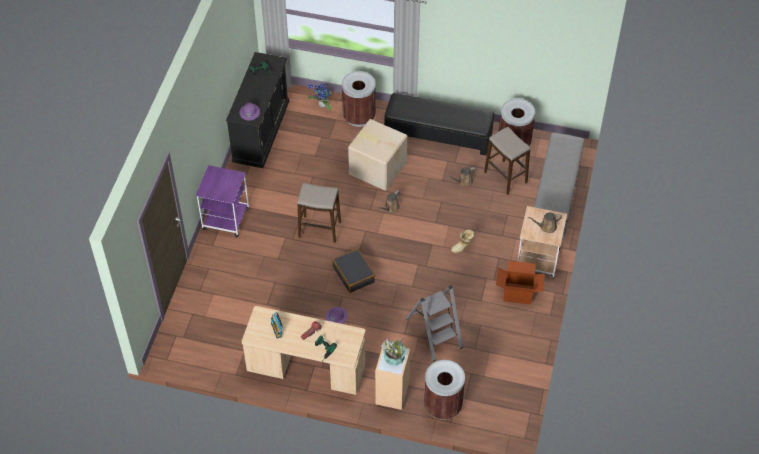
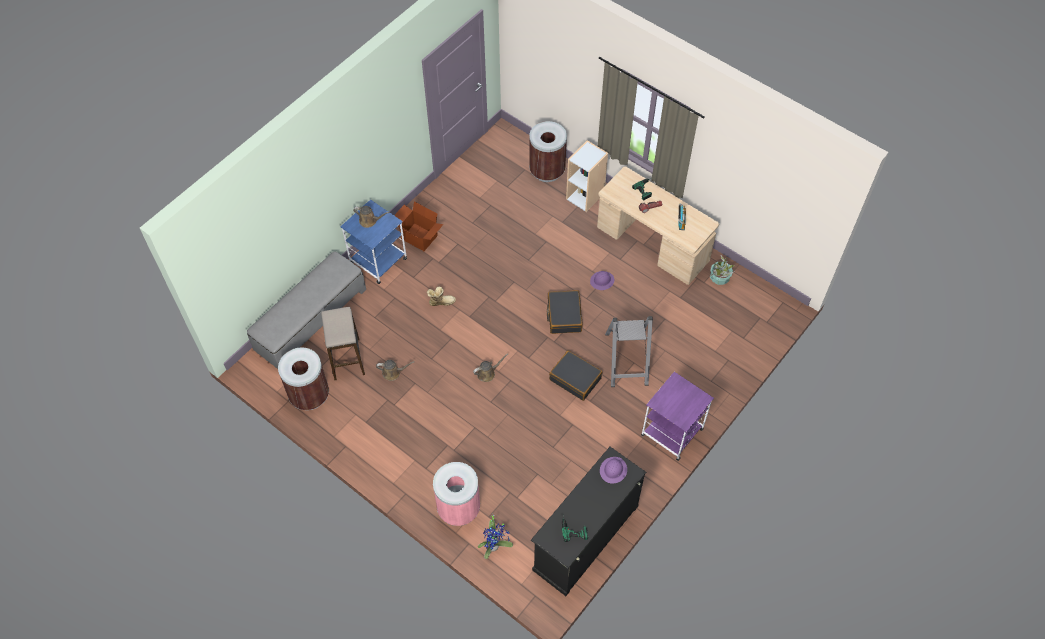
camera: 155 degrees left, 5 degrees up
stool [297,183,341,243] -> black suitcase [549,351,603,401]
brown trash can [342,71,376,127] -> pink trash can [433,462,480,526]
cardboard box [348,119,407,190] -> none
potted plant [381,338,406,366] -> potted plant moved to [710,255,735,285]
black bench [384,93,494,155] -> none
grey step ladder [405,285,463,362] -> grey step ladder moved to [605,316,653,387]
beige cart [517,206,567,279] -> blue cart [340,199,407,284]

